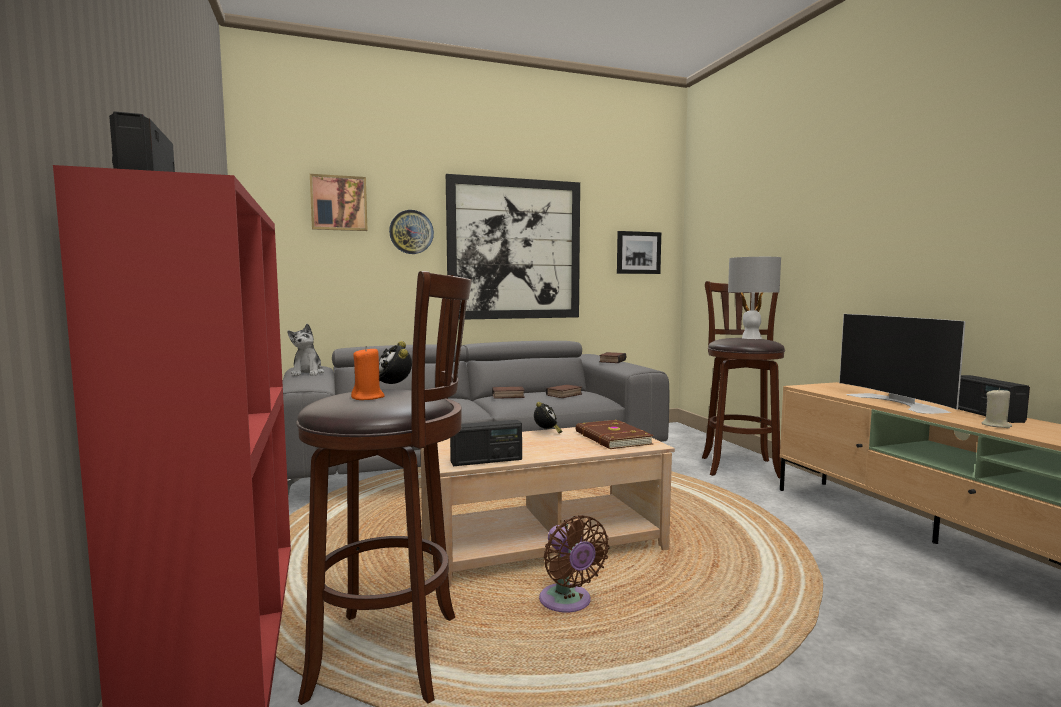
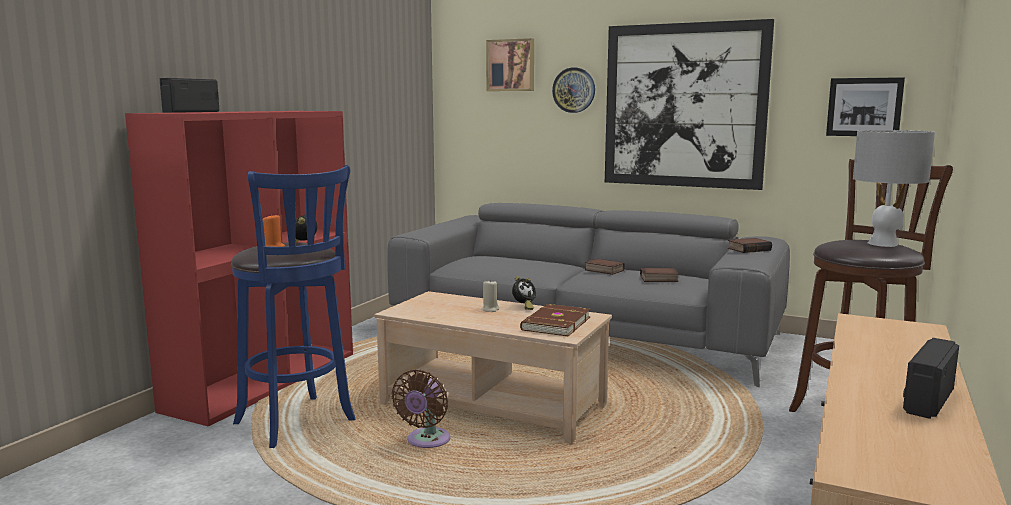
camera: 45 degrees right, 5 degrees up
plush toy [287,324,324,376] -> none
brown stool [296,271,471,705] -> blue stool [231,165,356,448]
radio [450,420,522,466] -> none
television [839,314,966,414] -> none
beige candle [981,388,1012,428] -> beige candle moved to [482,279,499,312]

